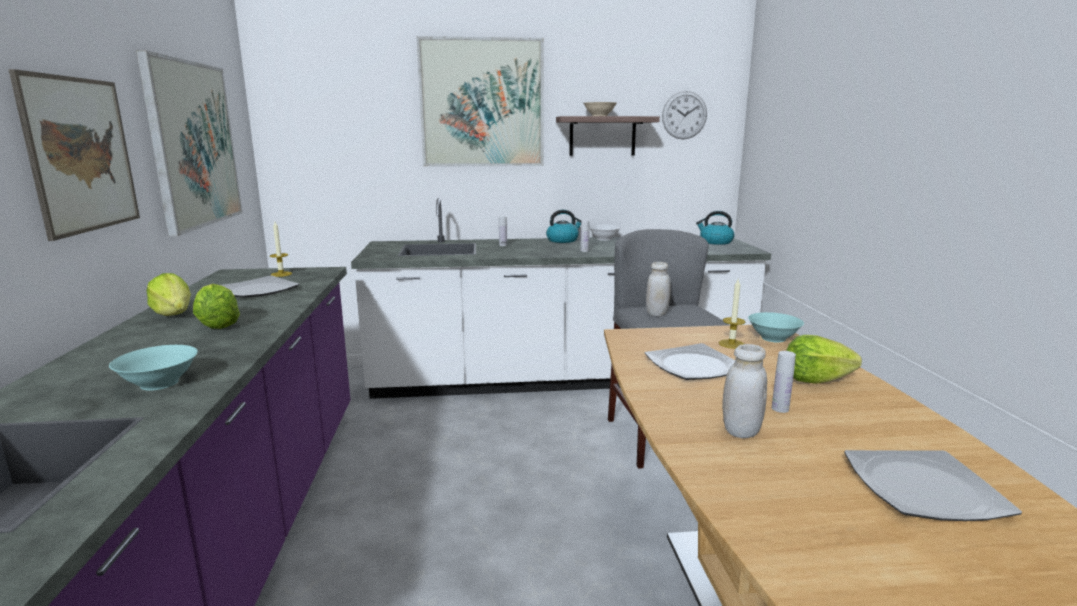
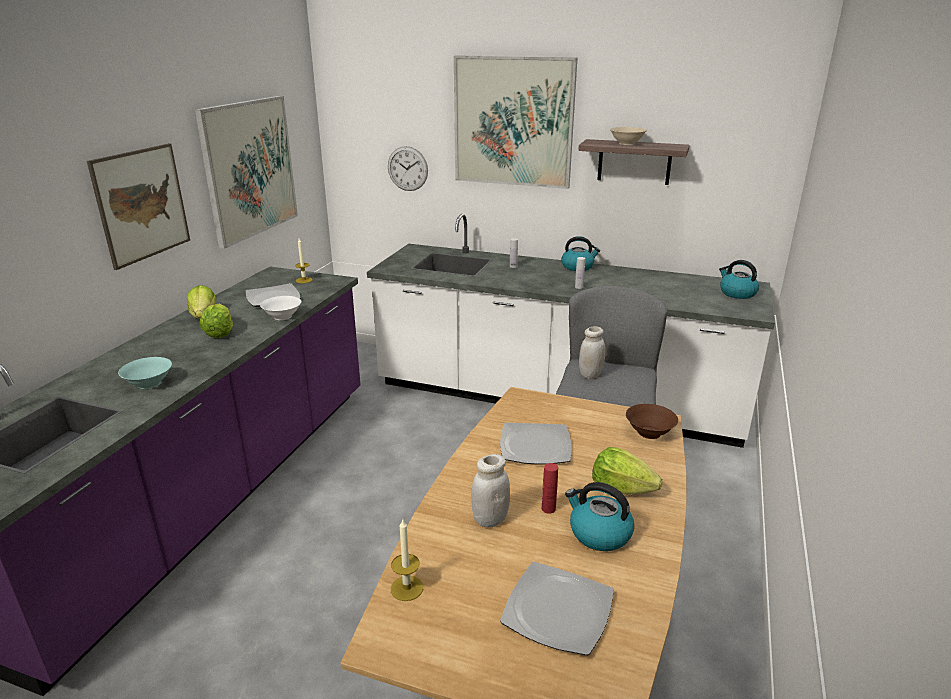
camera: 25 degrees right, 10 degrees up
white bowl [589,225,621,241] -> white bowl moved to [260,296,301,320]
wall clock [662,91,707,139] -> wall clock moved to [388,146,428,191]
candle [719,279,745,349] -> candle moved to [391,520,423,601]
turquoise bowl [748,312,804,342] -> brown bowl [626,404,678,439]
white bottle [772,351,796,413] -> red bottle [542,463,558,514]
none -> kettle [565,482,634,551]

